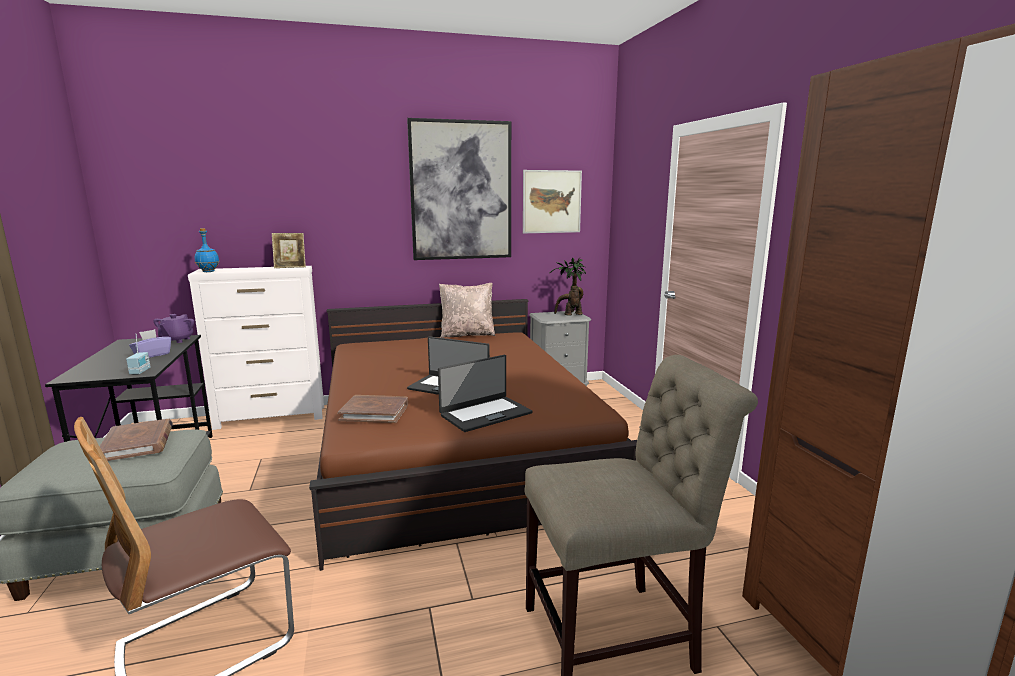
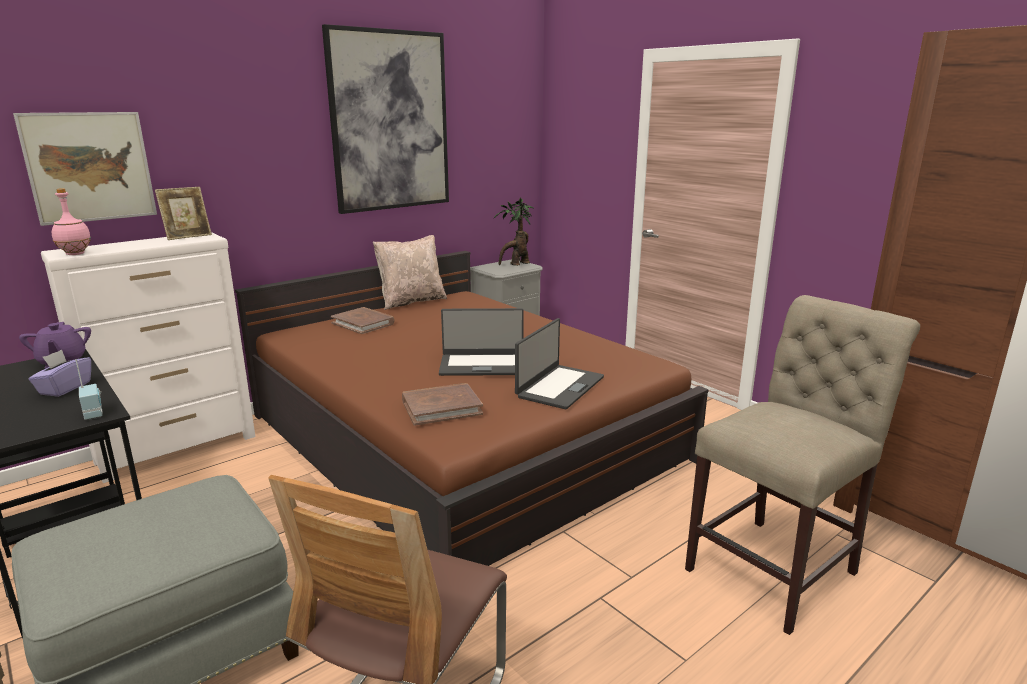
camera: 25 degrees left, 5 degrees up
brown book [100,419,173,461] -> brown book moved to [331,307,395,334]
blue bottle [195,228,219,272] -> pink bottle [52,188,91,255]
picture [523,170,582,233] -> picture moved to [13,112,157,226]

